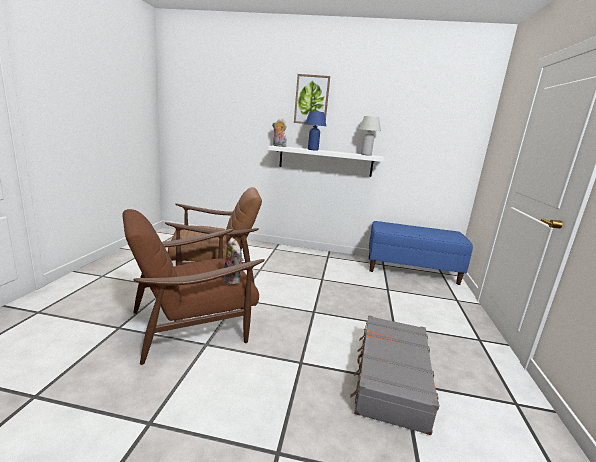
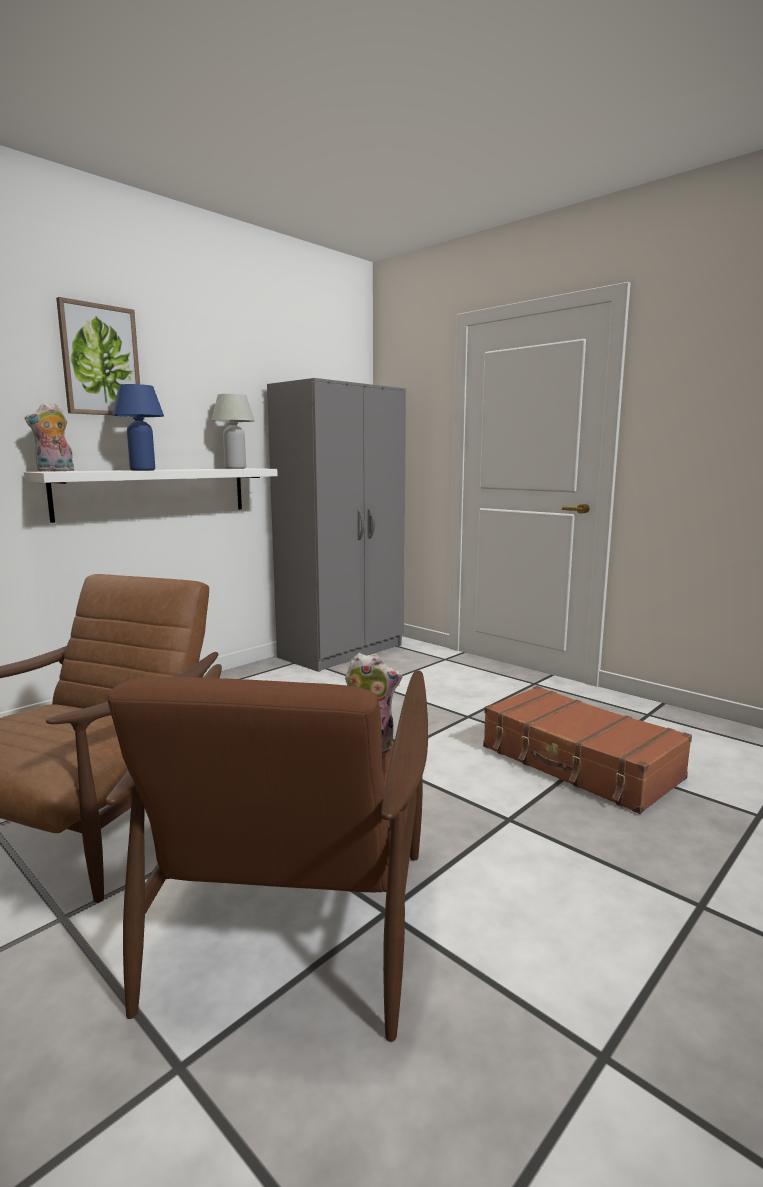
camera: 55 degrees left, 5 degrees down
grey suitcase [350,316,439,435] -> brown suitcase [483,686,692,814]
blue bench [369,221,473,285] -> grey wardrobe [267,378,406,672]

